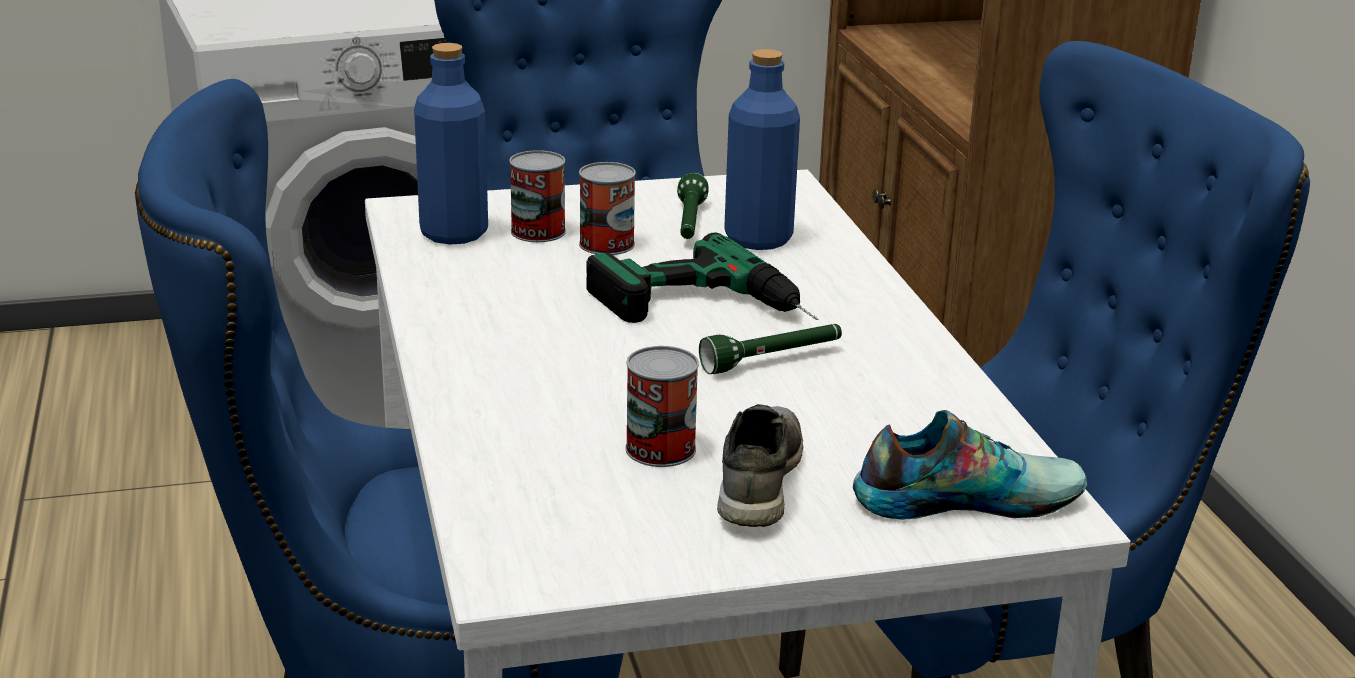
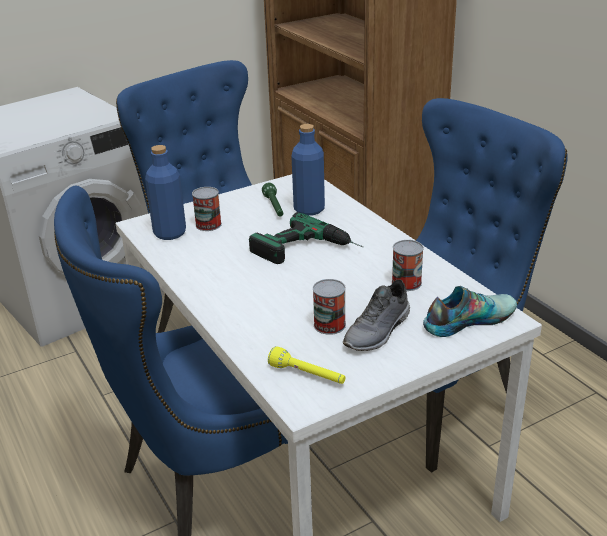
camera: 15 degrees left, 5 degrees up
can [579,162,636,255] -> can moved to [392,240,424,291]
green flashlight [699,324,842,374] -> none
grey shoe [717,404,803,527] -> grey shoe turned 135 degrees counterclockwise [343,279,410,351]
none -> yellow flashlight [268,346,346,384]

